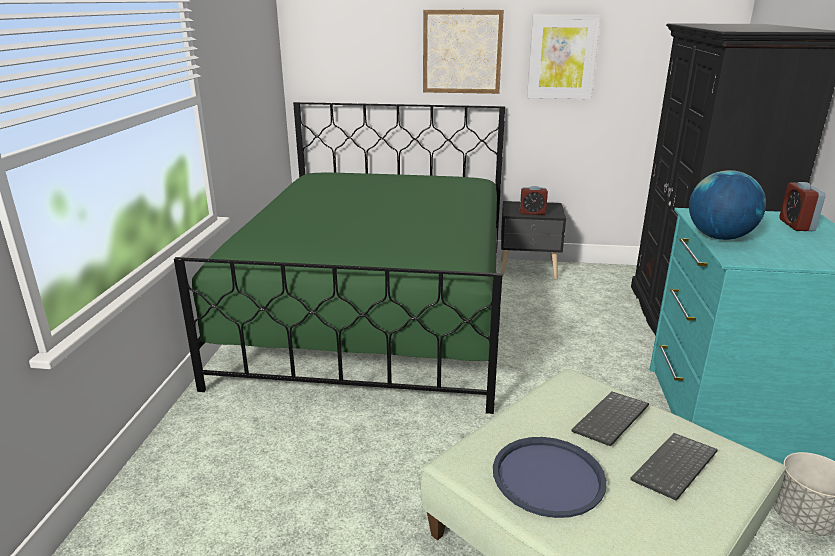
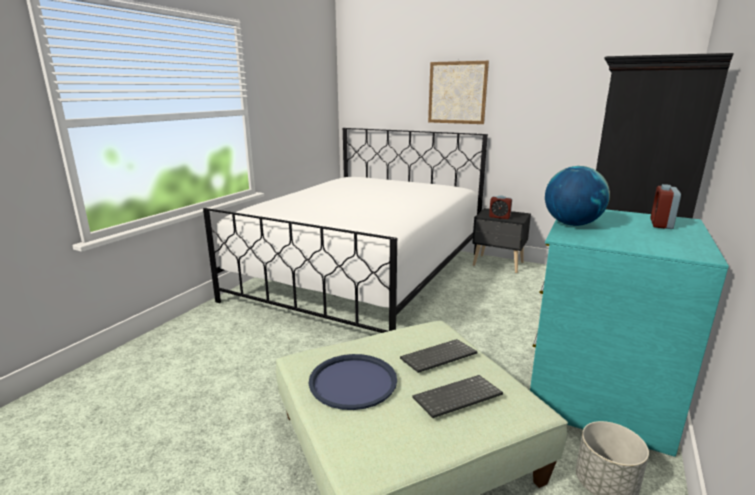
camera: 20 degrees right, 5 degrees down
green bed [174,102,505,414] -> white bed [203,128,488,333]
picture [527,15,601,99] -> none

